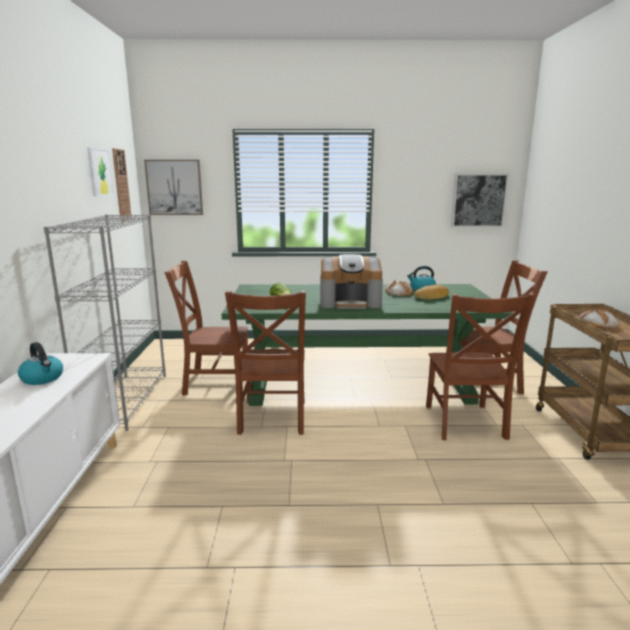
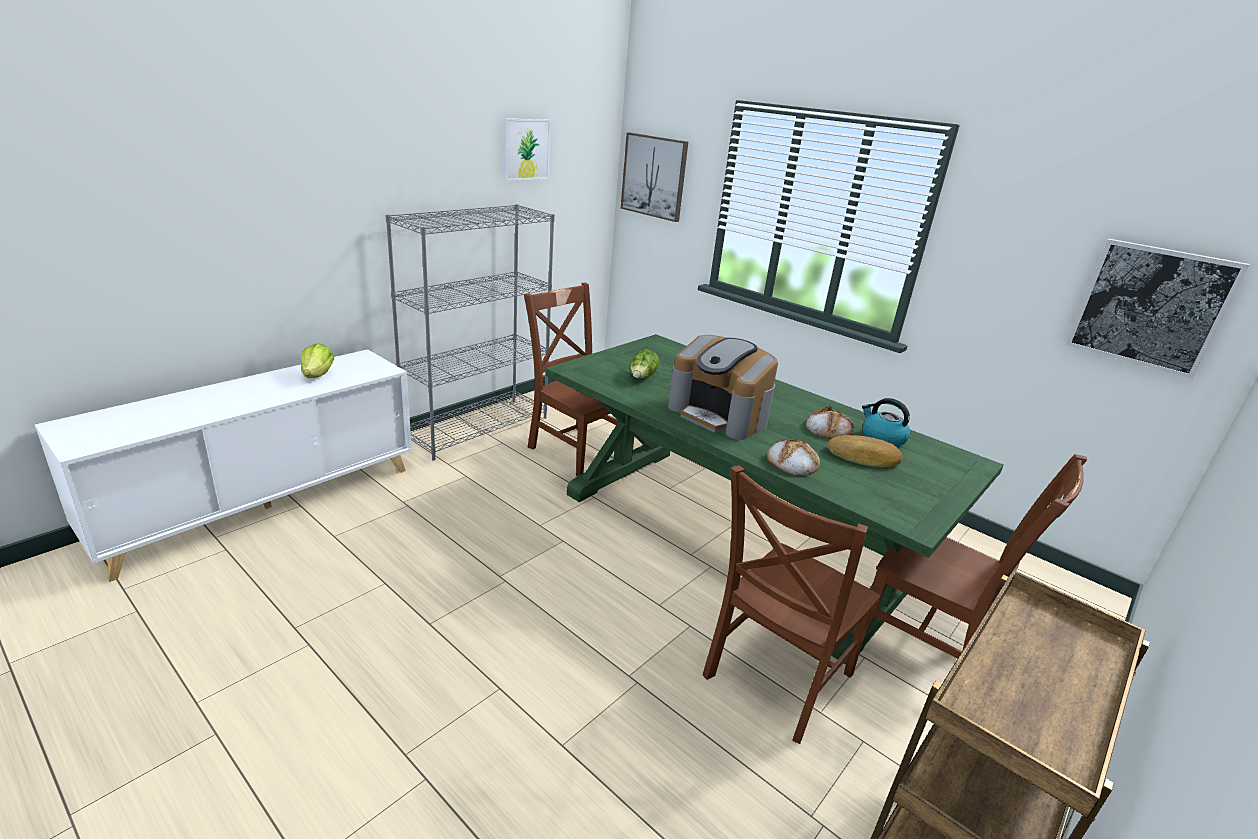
camera: 40 degrees right, 10 degrees up
kettle [18,342,63,385] -> lettuce [301,343,334,378]
wall clock [112,148,132,222] -> none
brown chair [225,291,306,435] -> none
bread [578,308,618,328] -> bread moved to [766,439,820,476]

